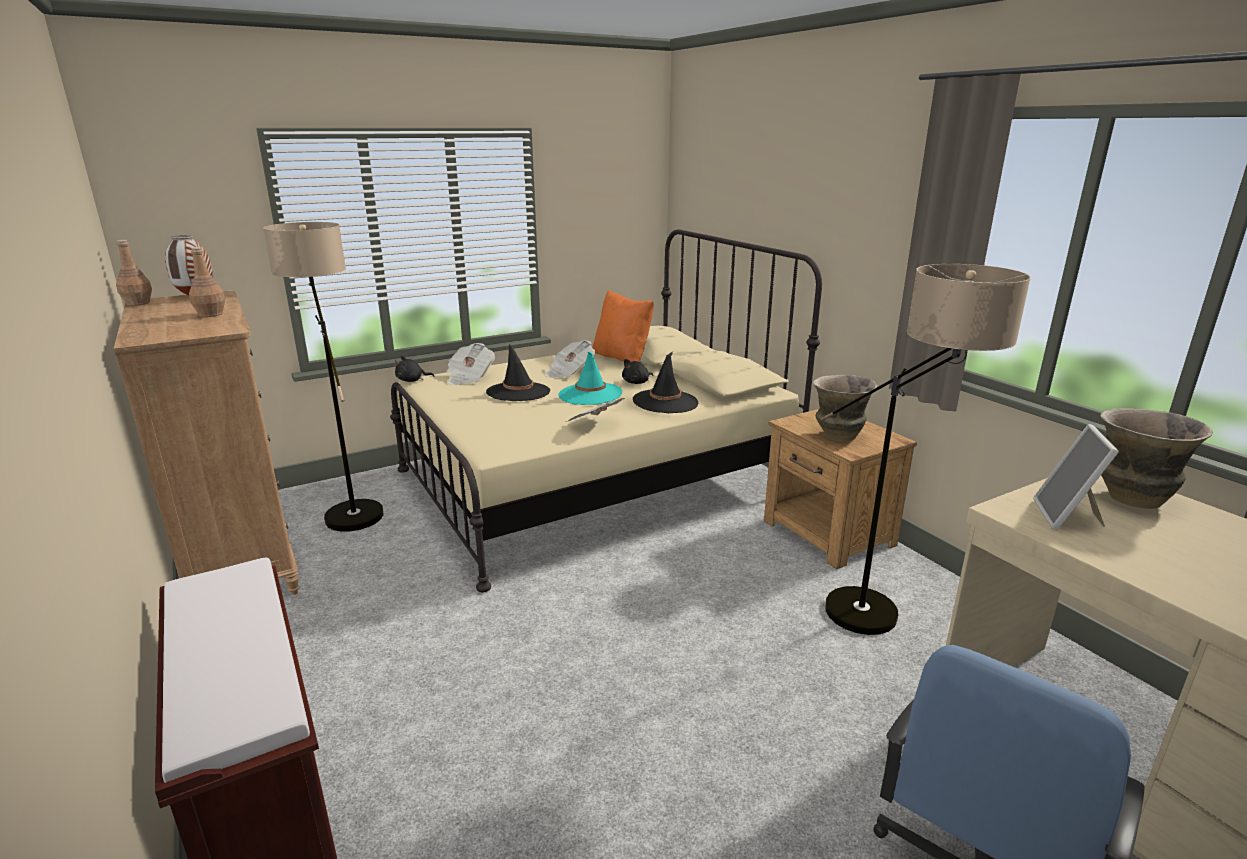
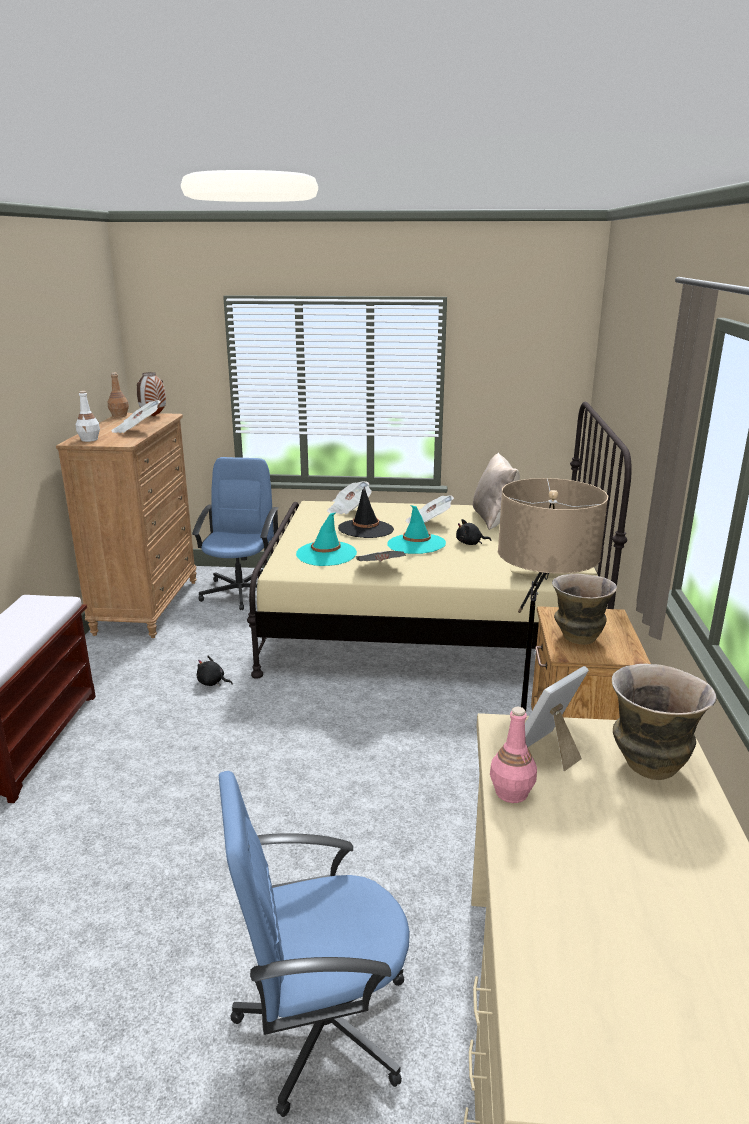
camera: 35 degrees right, 0 degrees up
brown bottle [189,247,225,317] -> newspaper [111,400,160,433]
floor lamp [263,222,384,532] -> blue office chair [192,457,278,610]
black plush toy [395,356,435,382] -> black plush toy moved to [197,656,233,686]
orange pillow [593,290,654,362] -> beige pillow [473,453,520,530]
black hat [633,352,698,413] -> none
none -> white bottle [76,391,100,442]
none -> turquoise hat [296,513,357,566]
none -> pink bottle [490,707,537,803]

